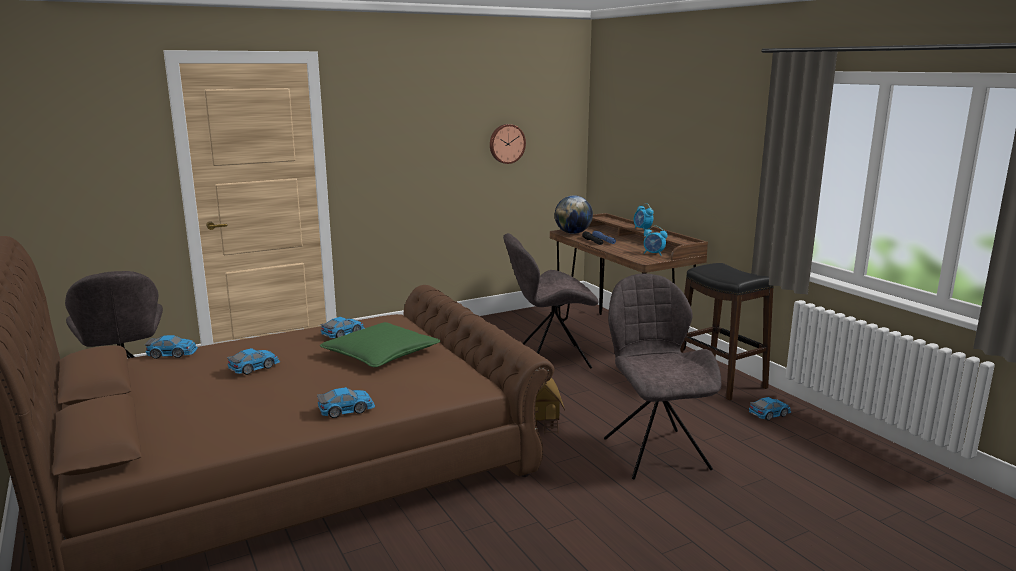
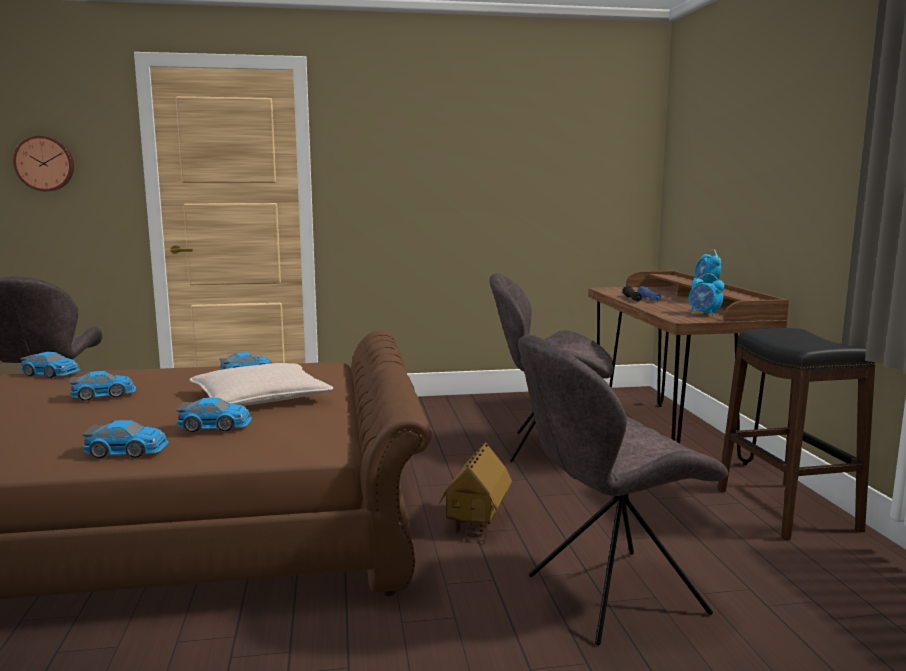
camera: 20 degrees right, 5 degrees down
green pillow [320,322,440,367] -> beige pillow [189,363,333,406]
wall clock [490,124,526,164] -> wall clock moved to [13,135,74,191]
globe [555,195,593,234] -> none
grey chair [604,273,721,480] -> grey chair turned 120 degrees counterclockwise [518,334,728,645]
toy car [749,397,791,420] -> toy car moved to [176,398,252,432]

